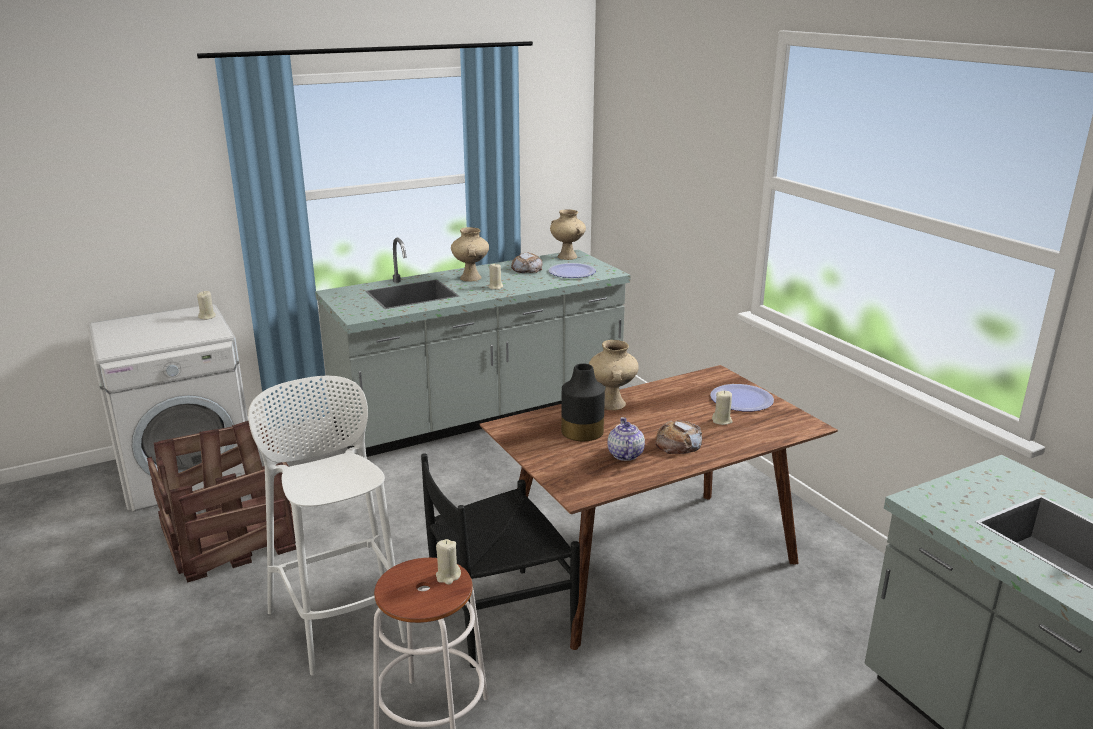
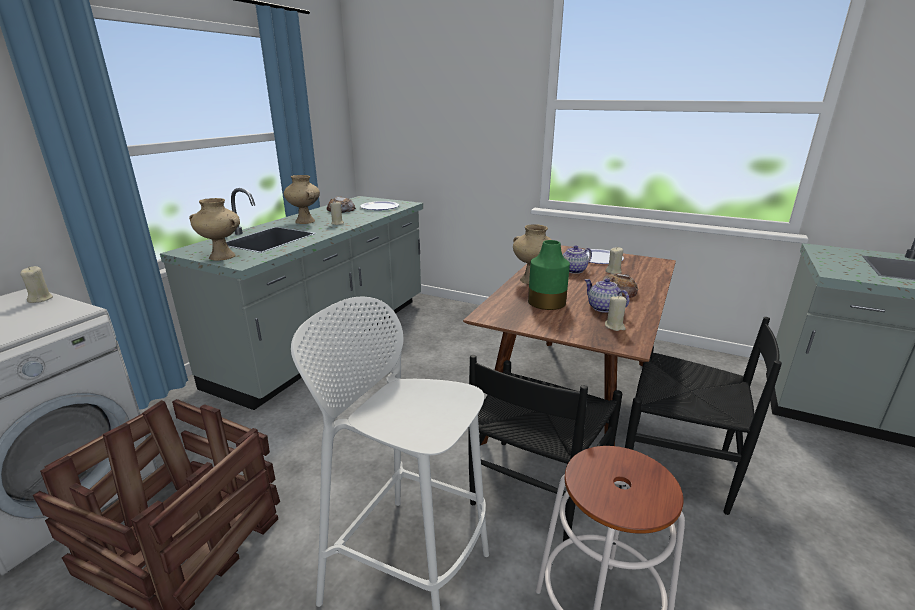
camera: 35 degrees left, 0 degrees up
beige candle [436,539,461,585] -> beige candle moved to [605,295,627,331]
beige vase [550,209,586,260] -> beige vase moved to [189,198,240,260]
black vase [561,363,605,441] -> green vase [528,240,570,310]
none -> teapot [563,245,592,274]
none -> black chair [619,317,782,515]

